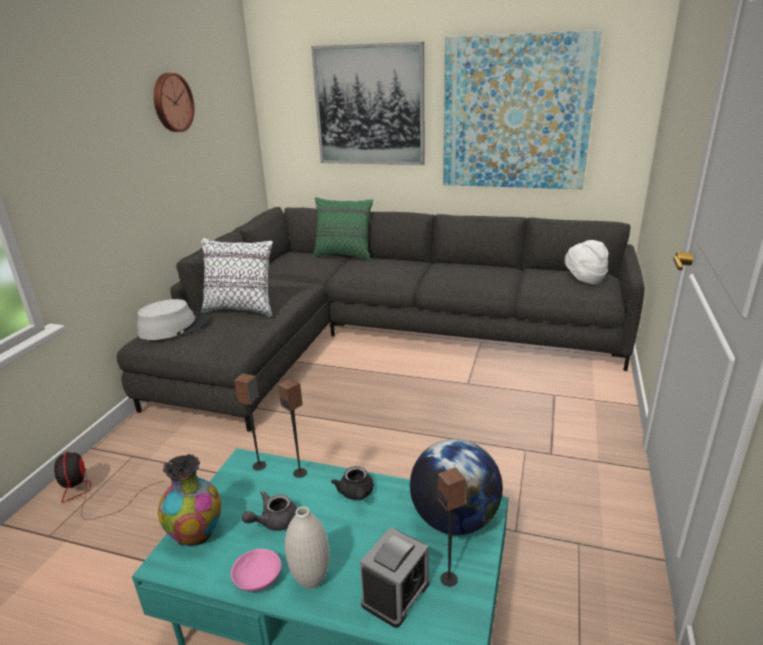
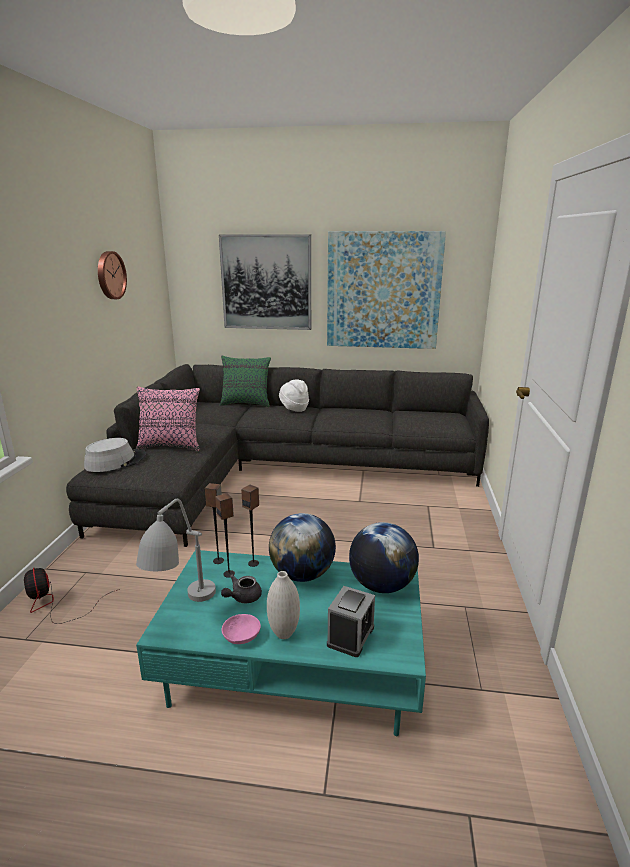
camera: 10 degrees left, 5 degrees down
vase [158,454,221,548] -> grey table lamp [136,499,216,602]
white pillow [201,238,273,317] -> pink pillow [136,387,200,451]
black teapot [331,466,374,500] -> globe [269,513,336,582]
speaker [438,467,466,587] -> speaker moved to [215,493,235,578]
white hat [564,240,608,284] -> white hat moved to [279,379,309,412]

